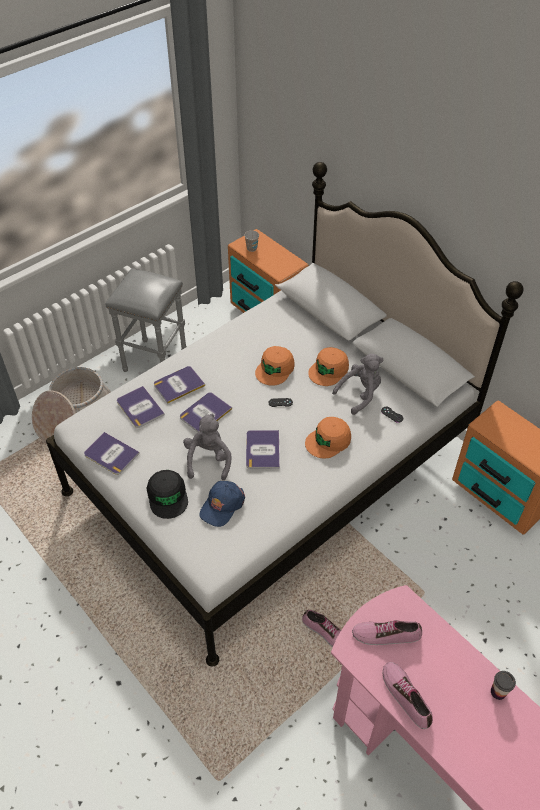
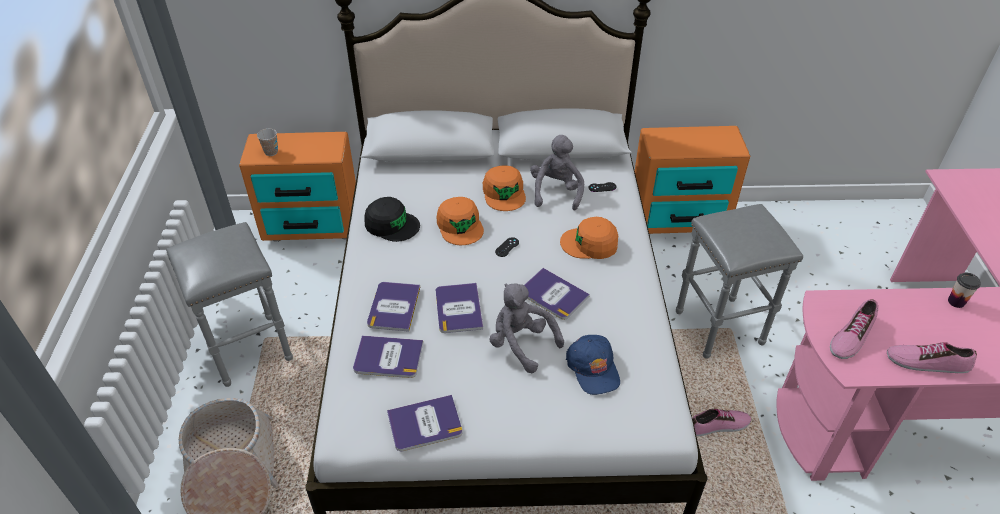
camera: 50 degrees left, 5 degrees down
black cap [146,470,188,519] -> black cap moved to [364,197,420,242]
orange cap [305,417,351,458] -> orange cap turned 90 degrees clockwise [560,217,618,259]
none -> grey stool [676,204,803,359]

